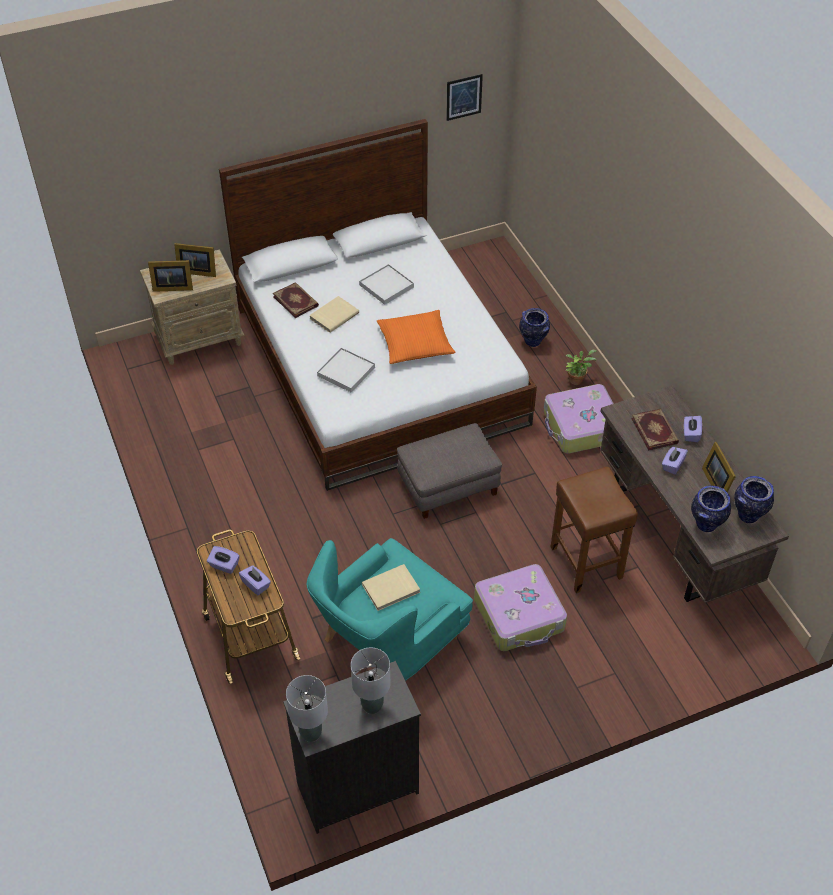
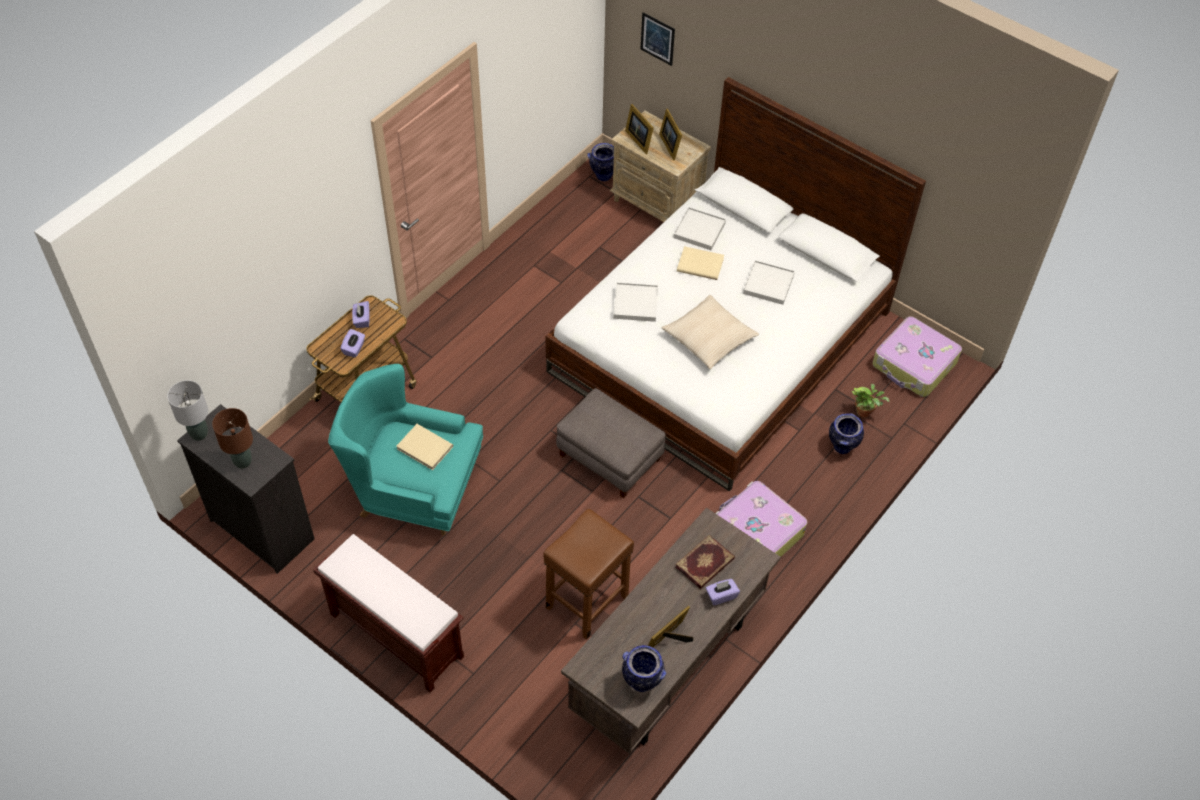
camera: 60 degrees right, 5 degrees up
book [273,282,319,318] -> white tray [673,207,726,250]
grey table lamp [351,648,390,714] -> brown table lamp [212,408,253,469]
orange pillow [377,310,456,364] -> beige pillow [662,295,759,370]
picture [446,74,483,121] -> picture moved to [641,12,675,66]
suitcase [474,564,567,651] -> suitcase moved to [872,316,962,397]
potted plant [565,350,596,385] -> potted plant moved to [852,384,890,418]
purple tissue box [662,447,688,475] -> none
vase [691,486,731,532] -> vase moved to [587,143,614,181]
none -> brown bench [313,534,464,692]

